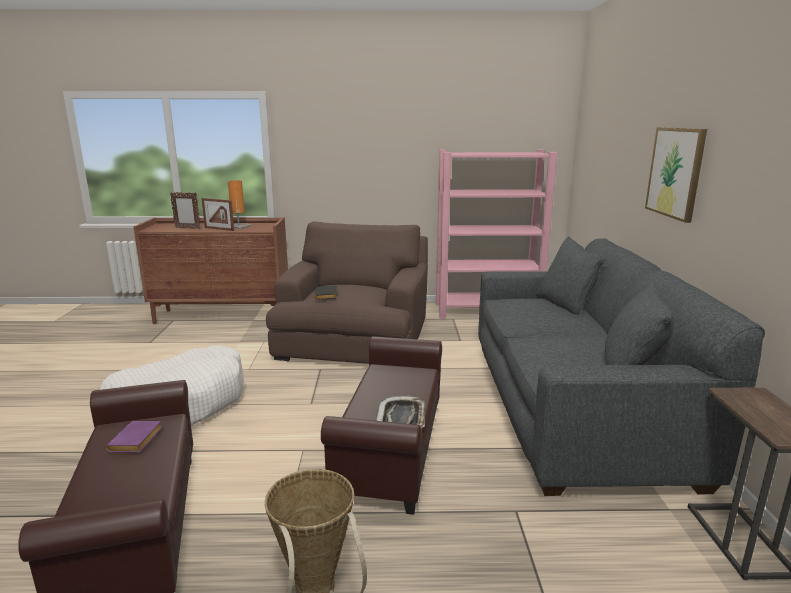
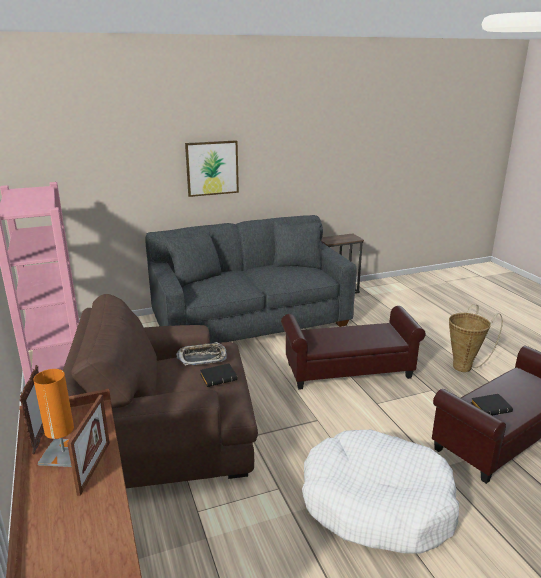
camera: 110 degrees left, 5 degrees up
purple book [106,421,162,452] -> black book [470,394,513,416]
picture frame [170,192,201,229] -> picture frame moved to [19,365,44,455]
tray [375,396,425,428] -> tray moved to [176,342,227,366]

